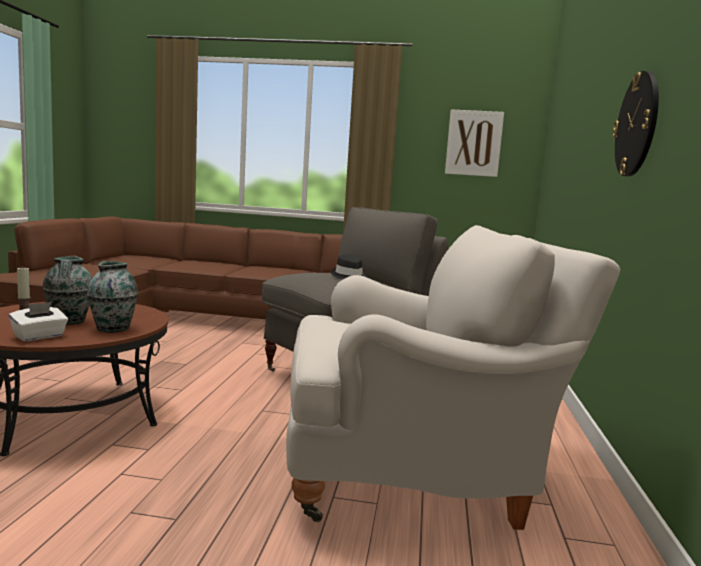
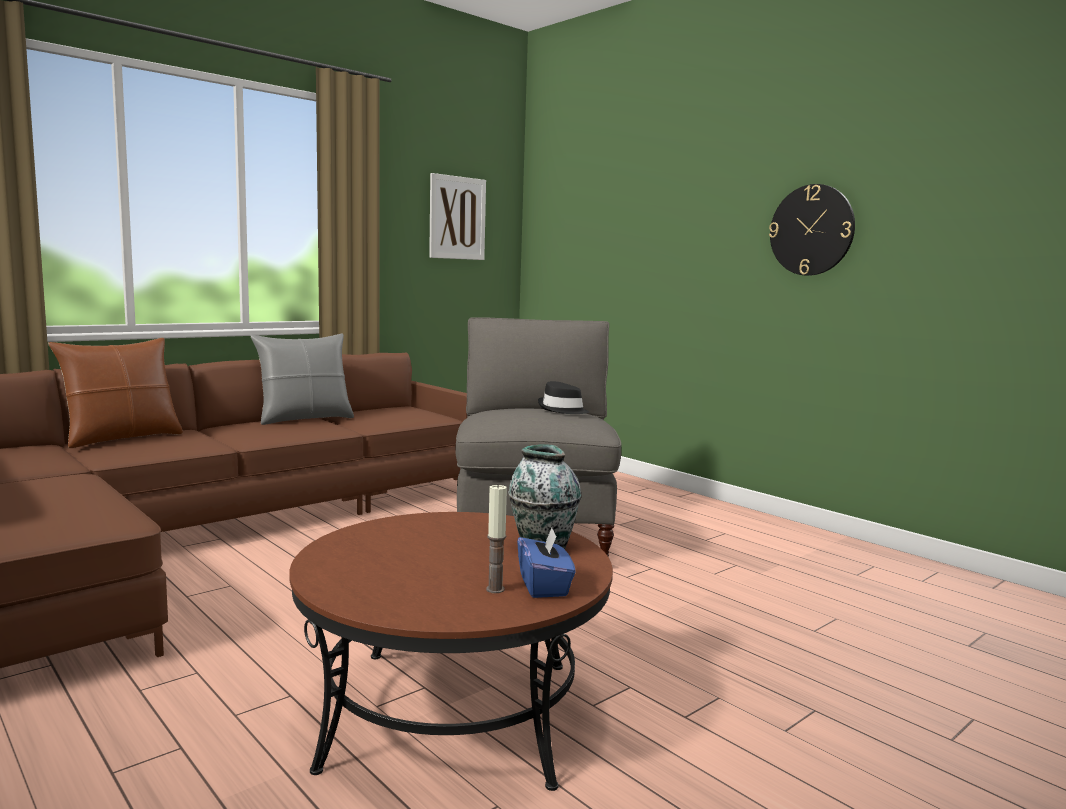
camera: 50 degrees left, 0 degrees up
white tissue box [9,302,68,341] -> blue tissue box [517,528,576,598]
vase [42,256,92,325] -> none
white armchair [286,225,621,530] -> none
none -> brown pillow [48,338,183,448]
none -> grey pillow [251,334,354,425]

